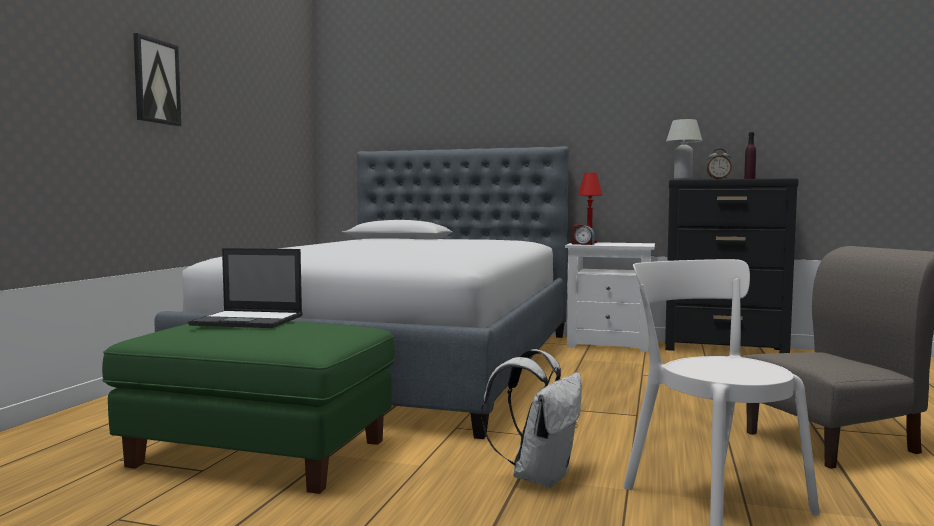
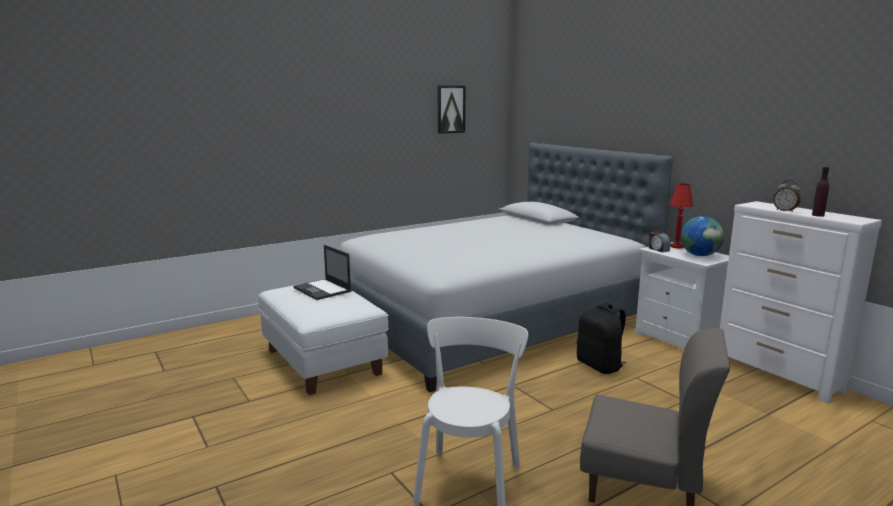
camera: 40 degrees right, 10 degrees up
green ottoman [102,321,395,494] -> white ottoman [258,284,389,395]
picture [133,33,181,126] -> picture moved to [438,86,465,134]
white backpack [481,349,582,488] -> none
black dresser [665,178,798,353] -> white dresser [720,201,882,404]
white table lamp [666,119,703,180] -> none
none -> black backpack [577,303,627,374]
none -> globe [681,216,724,256]

